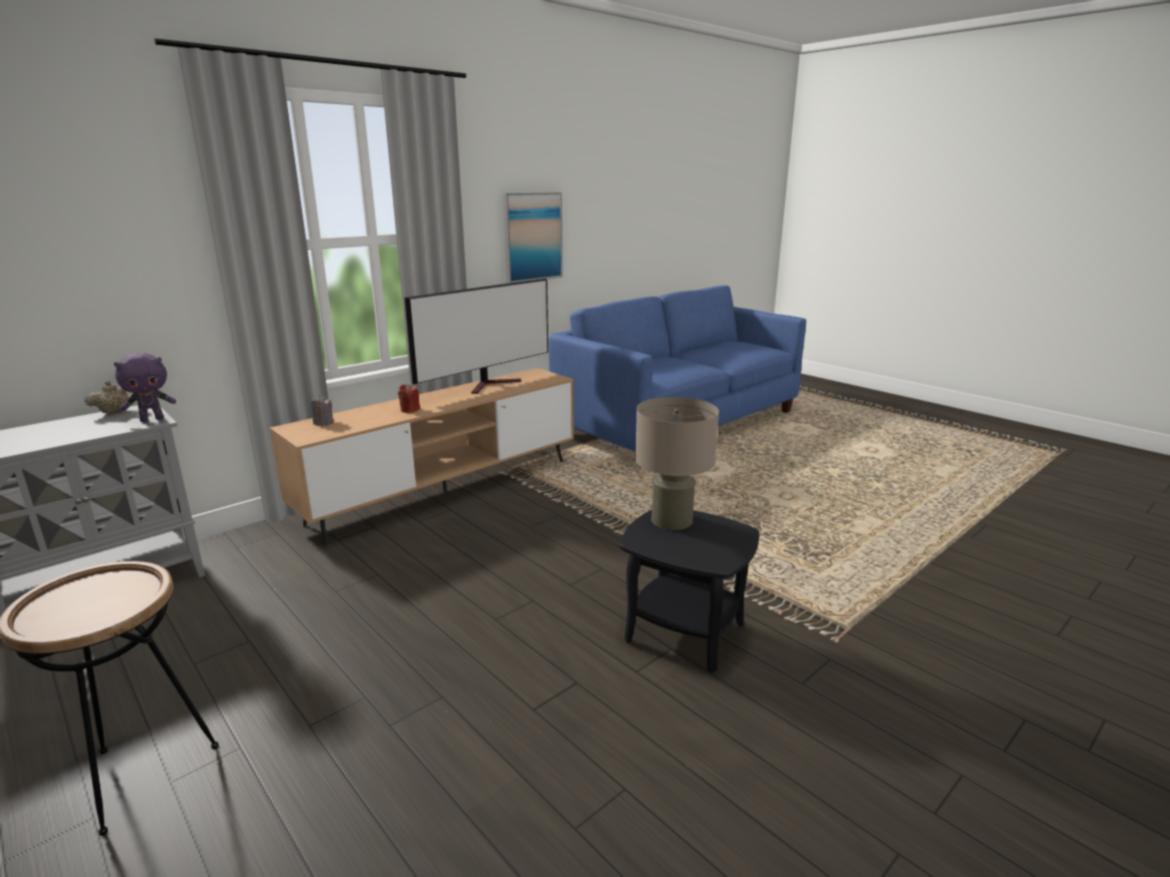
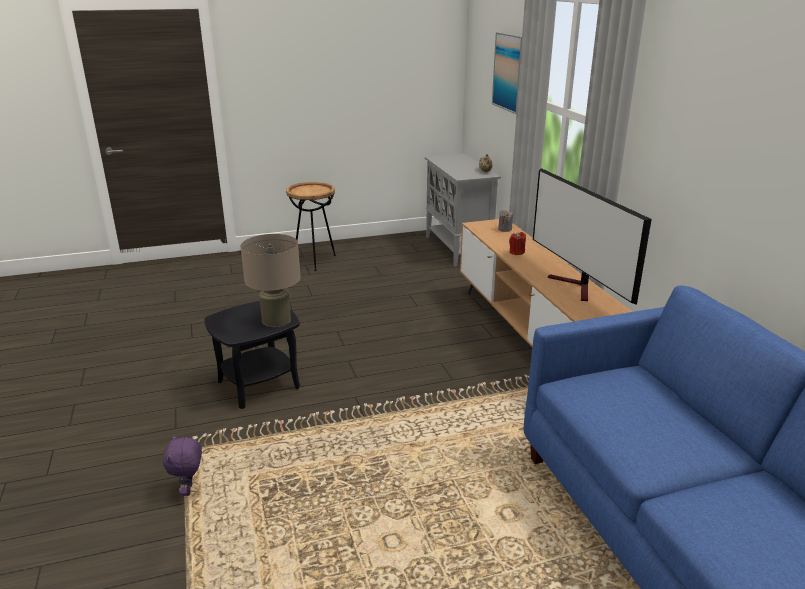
camera: 115 degrees right, 5 degrees up
purple plush toy [114,353,176,422] -> purple plush toy moved to [162,435,202,496]
picture [503,192,563,283] -> picture moved to [492,32,522,114]

